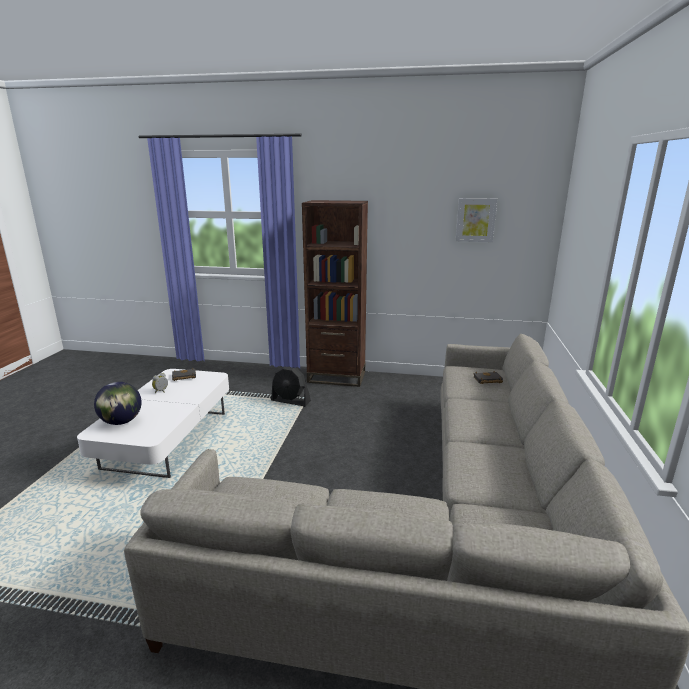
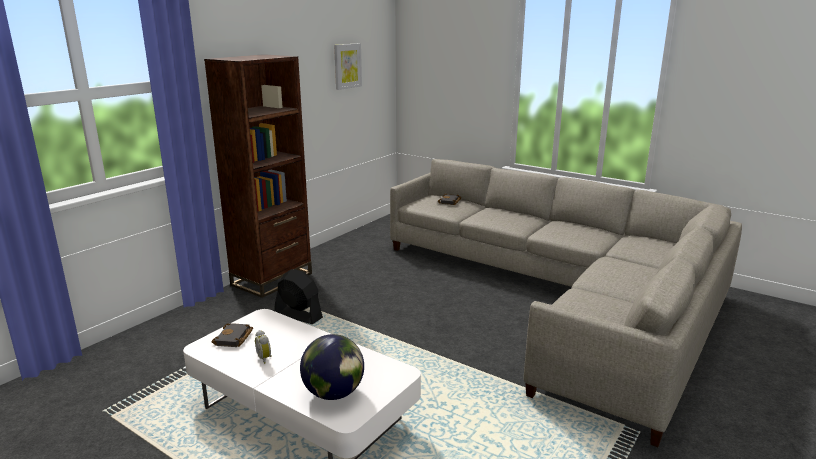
camera: 65 degrees left, 0 degrees up
black fan [271,367,311,407] -> black fan turned 105 degrees counterclockwise [275,269,323,324]

